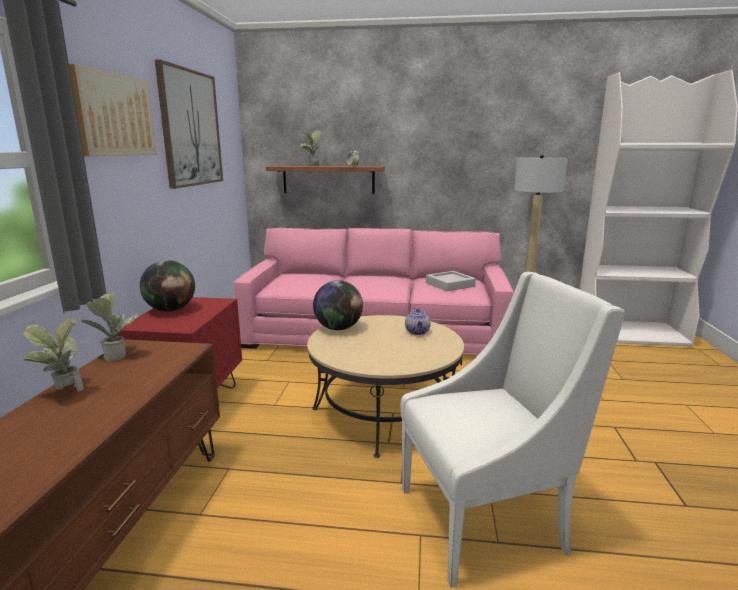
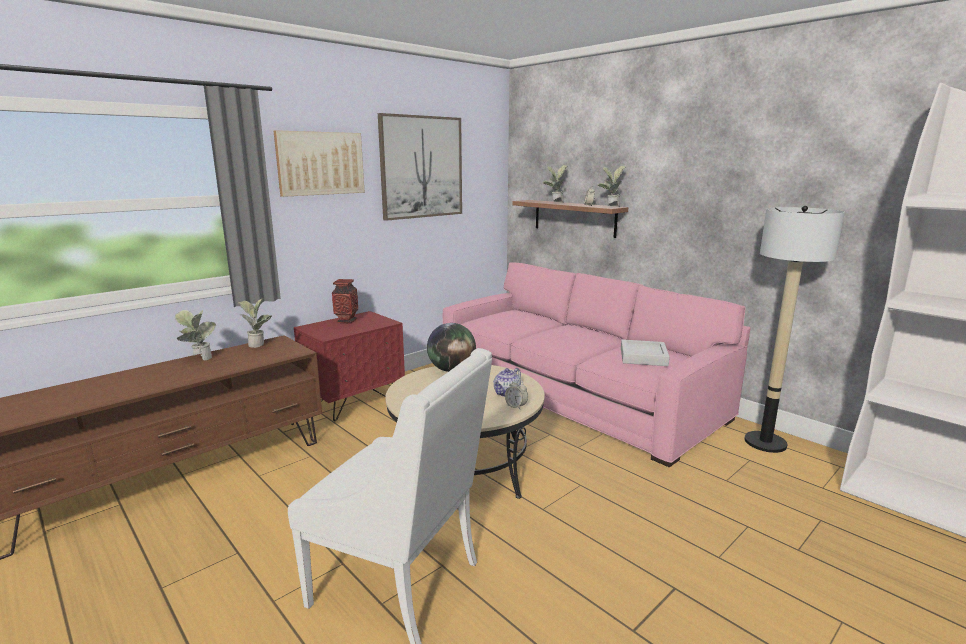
camera: 40 degrees right, 0 degrees up
globe [140,260,195,312] -> vase [332,279,358,324]
none -> alarm clock [505,379,528,409]
none -> potted plant [597,166,626,207]

